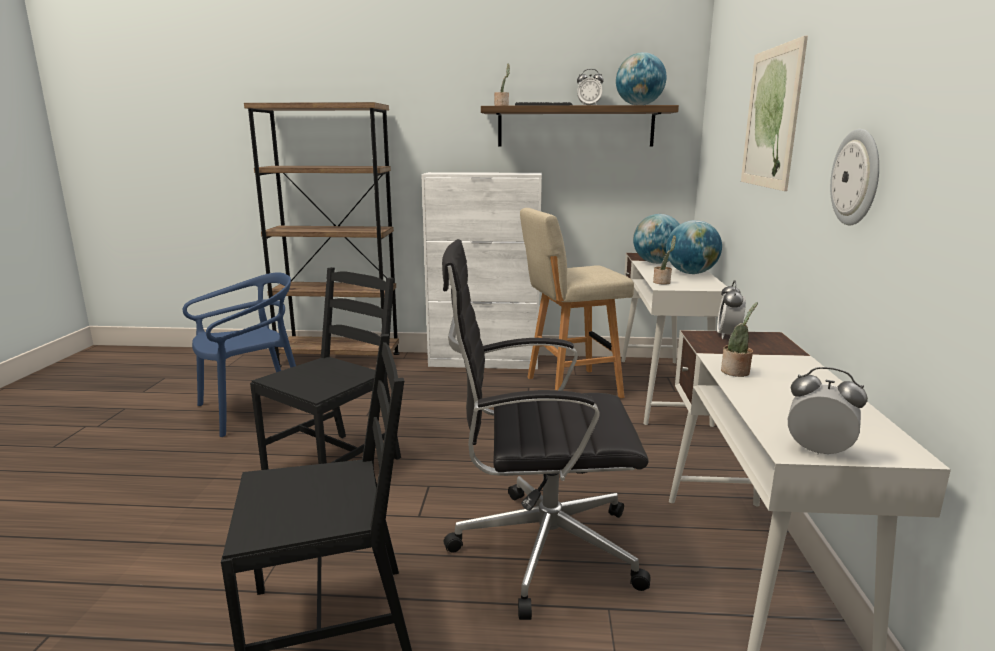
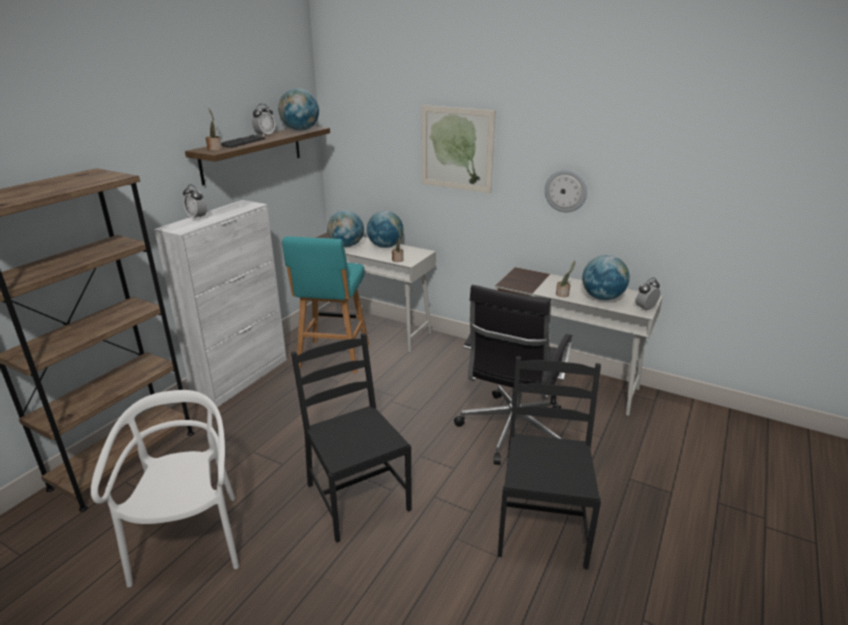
camera: 65 degrees left, 10 degrees up
blue chair [183,272,296,437] -> white chair [91,390,239,588]
beige stool [520,208,634,398] -> turquoise stool [282,236,369,373]
alarm clock [717,280,746,339] -> alarm clock moved to [183,185,207,220]
none -> globe [582,255,630,300]

